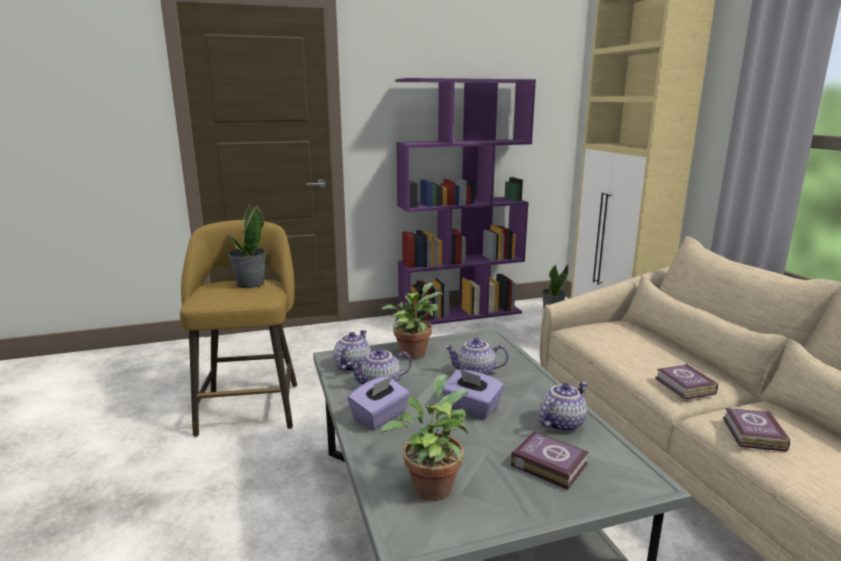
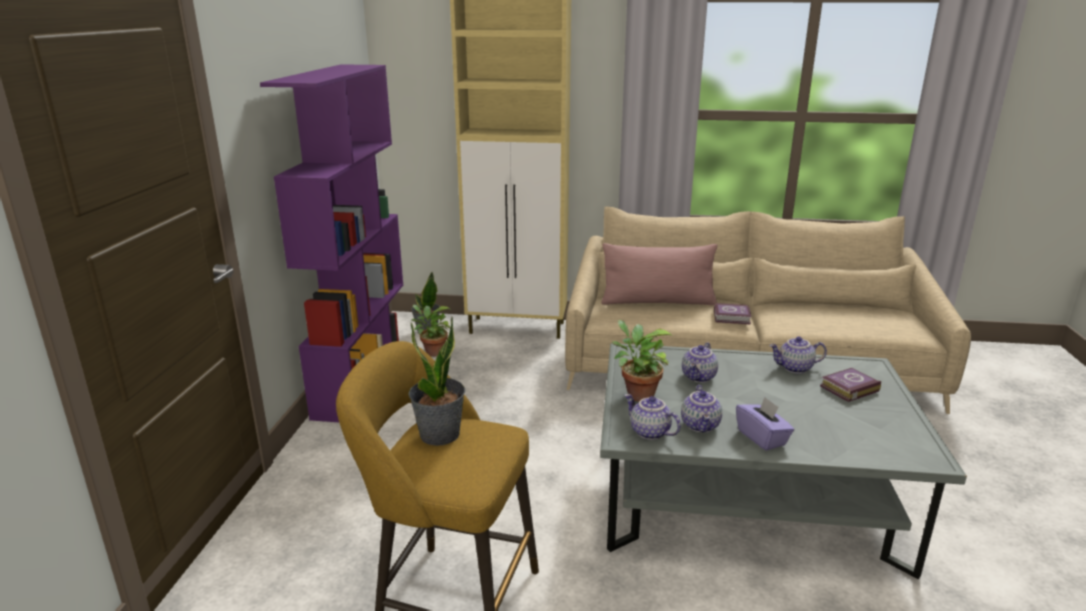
camera: 65 degrees left, 5 degrees up
potted plant [381,374,469,501] -> potted plant moved to [411,304,451,357]
purple tissue box [442,369,504,419] -> none
teapot [539,382,588,432] -> teapot turned 75 degrees counterclockwise [769,336,827,374]
book [723,408,790,452] -> none
none -> pink pillow [601,243,717,305]

